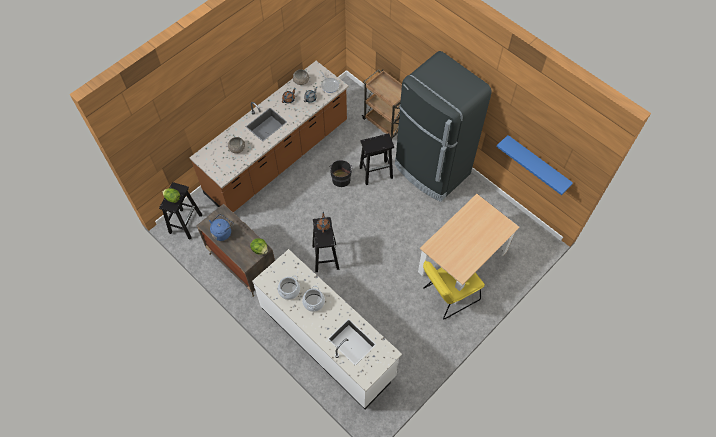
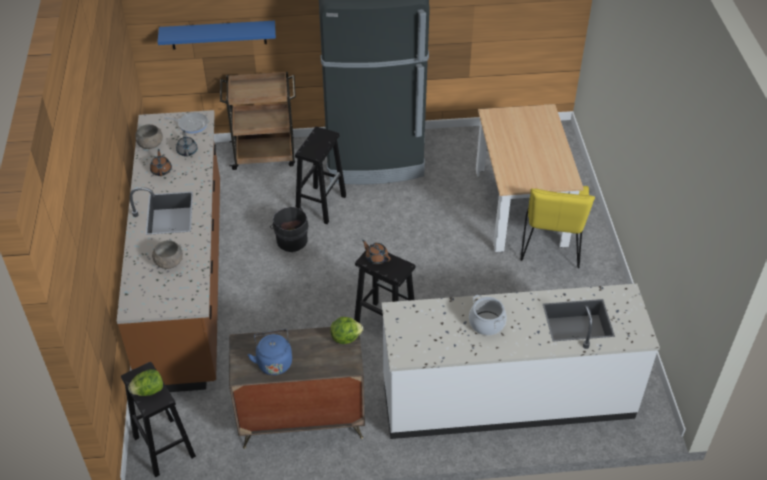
camera: 50 degrees left, 15 degrees down
cooking pot [278,275,300,300] -> none
blue shelf [496,135,573,195] -> blue shelf moved to [158,21,276,49]

